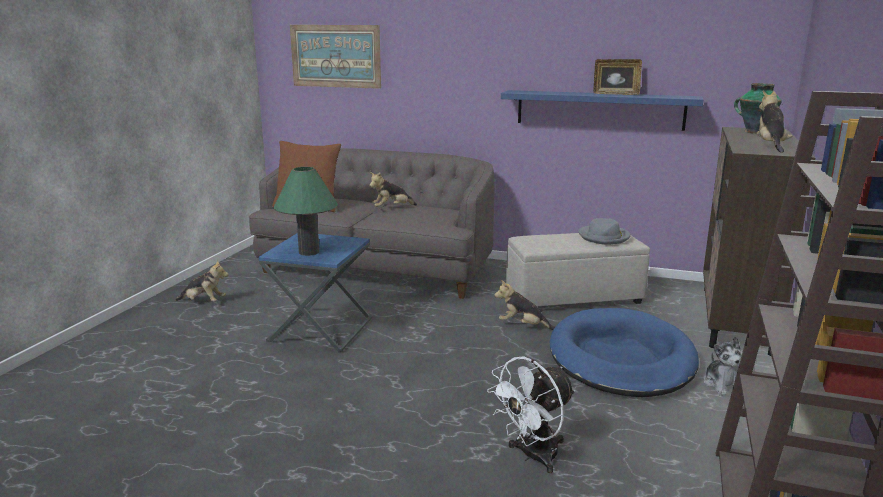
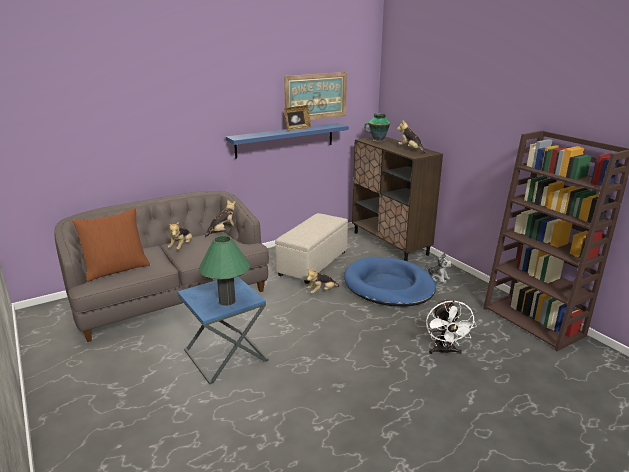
camera: 50 degrees left, 5 degrees up
plush toy [175,260,229,301] -> plush toy moved to [205,200,236,238]
picture [290,25,381,89] -> picture moved to [284,72,347,123]
grey hat [578,218,631,245] -> none

